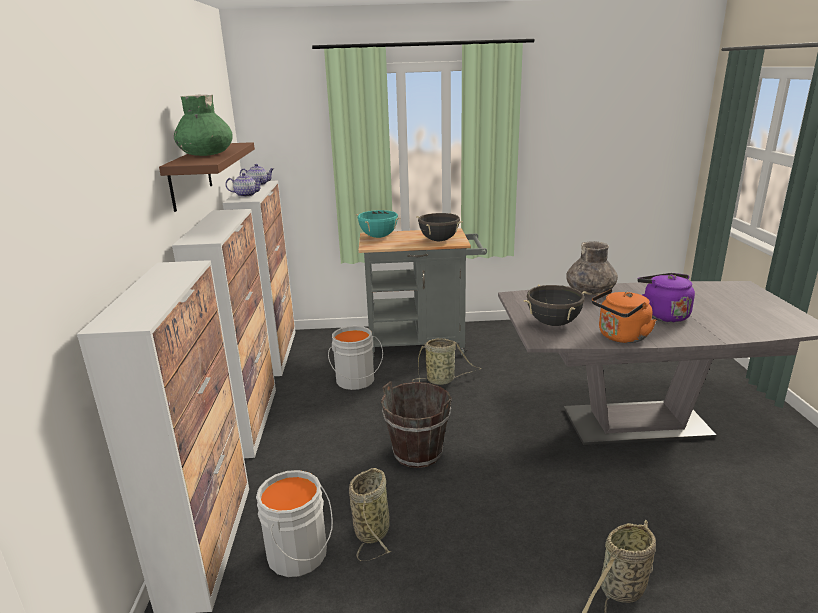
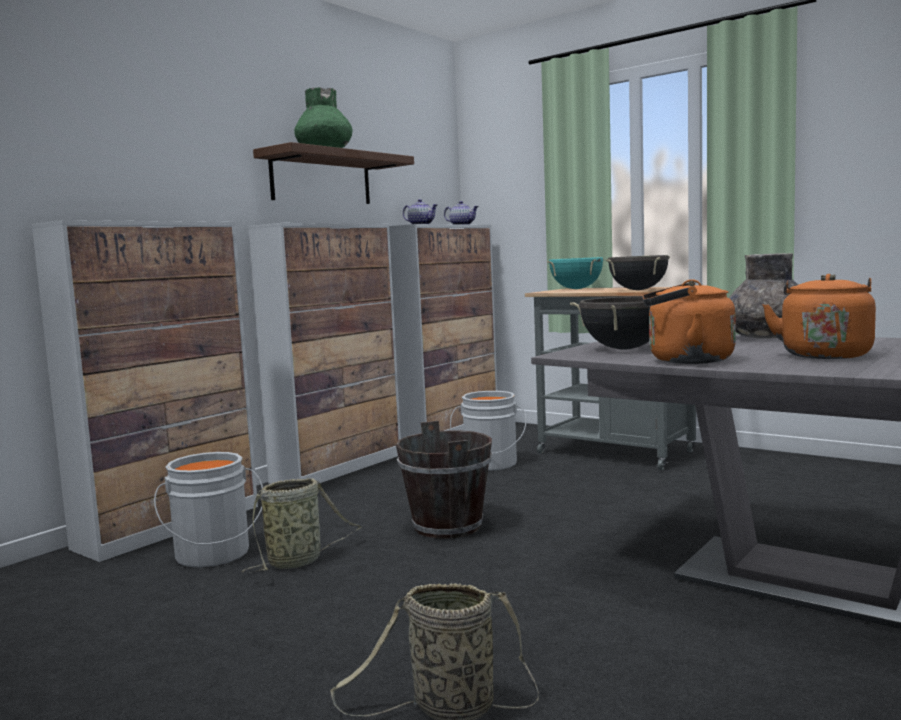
camera: 40 degrees right, 15 degrees down
basket [412,338,481,385] -> none
purple kettle [638,273,695,322] -> orange kettle [762,274,876,359]

